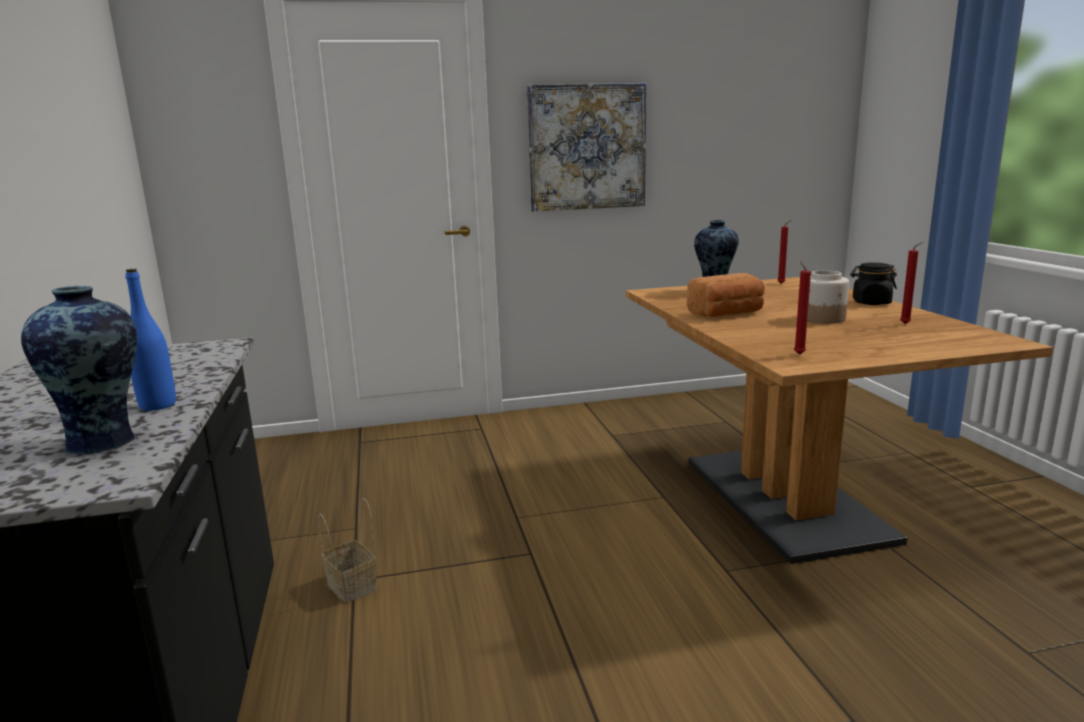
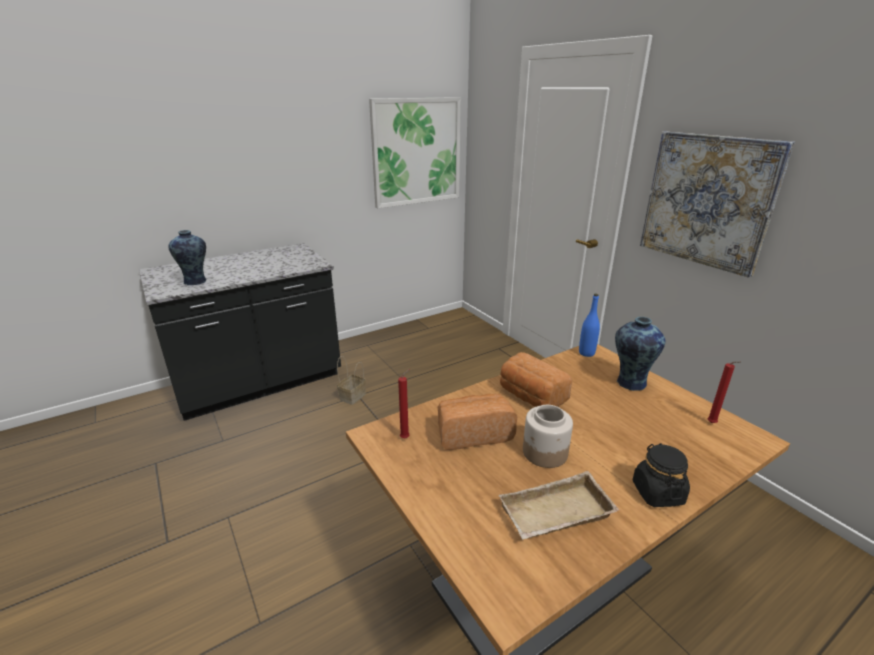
camera: 70 degrees right, 10 degrees up
blue bottle [125,269,176,411] -> blue bottle moved to [579,294,600,357]
red candle [900,242,923,324] -> beige tray [499,471,619,540]
none -> picture [369,97,461,208]
none -> bread [438,394,517,450]

